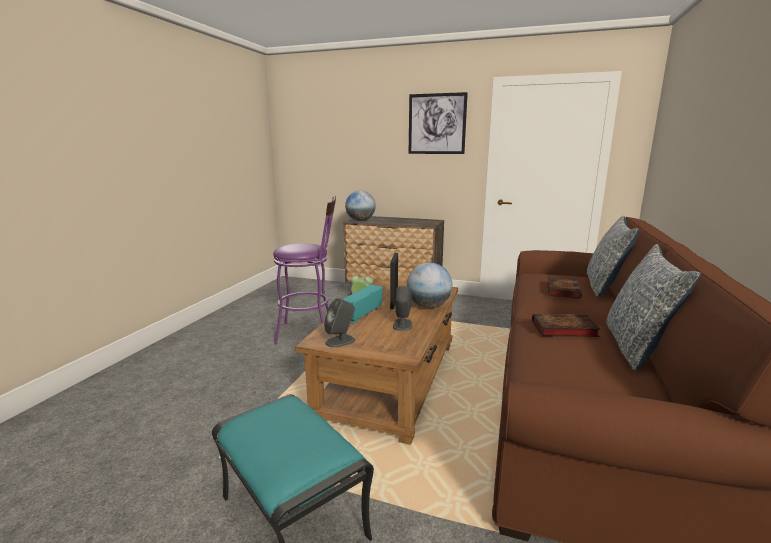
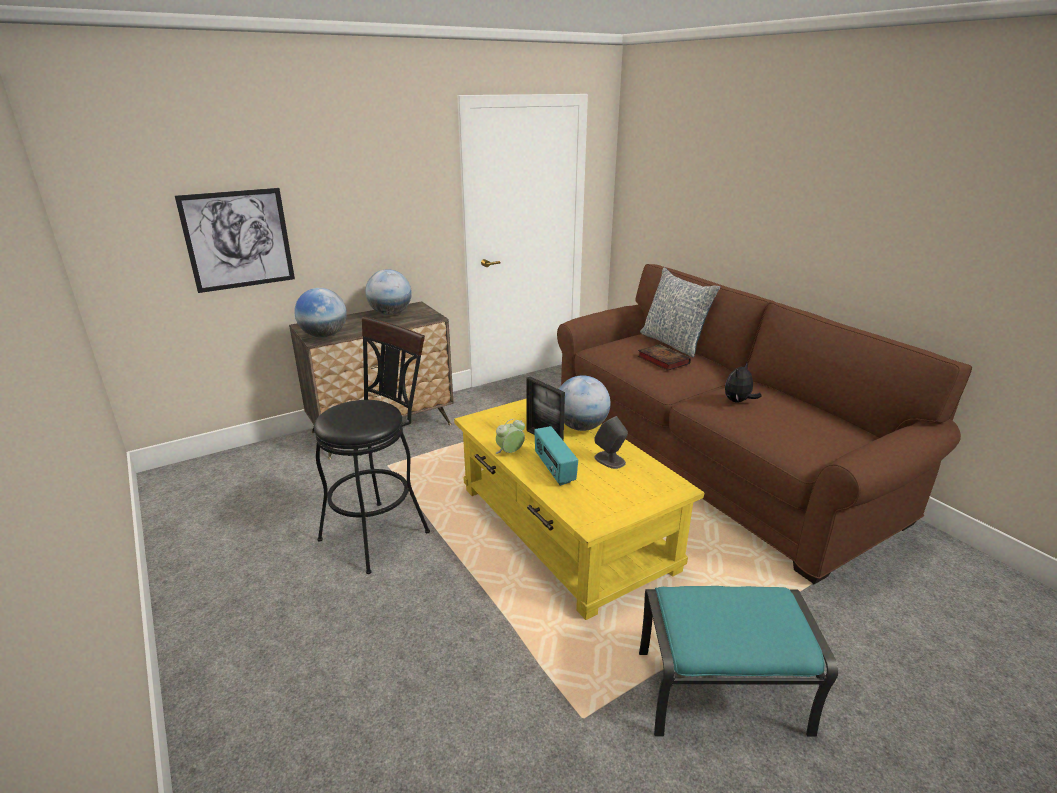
camera: 50 degrees left, 10 degrees up
purple stool [273,196,336,344] -> black stool [314,316,430,574]
brown coffee table [295,279,458,445] -> yellow coffee table [454,398,704,620]
grey speaker [324,298,355,348] -> none
picture [408,92,468,154] -> picture moved to [175,188,295,293]
book [532,314,601,337] -> plush toy [725,363,762,403]
pillow [606,244,701,371] -> none
none -> globe [365,269,412,315]

